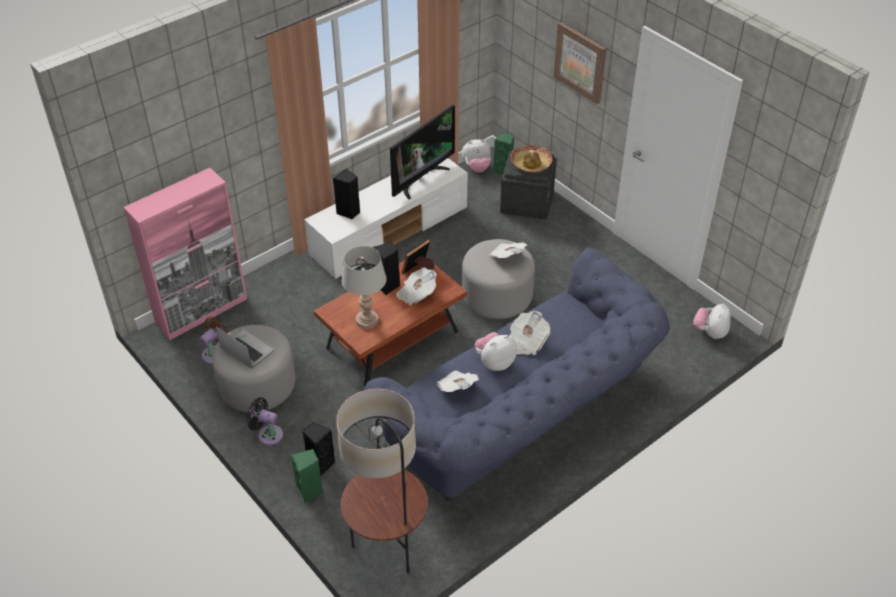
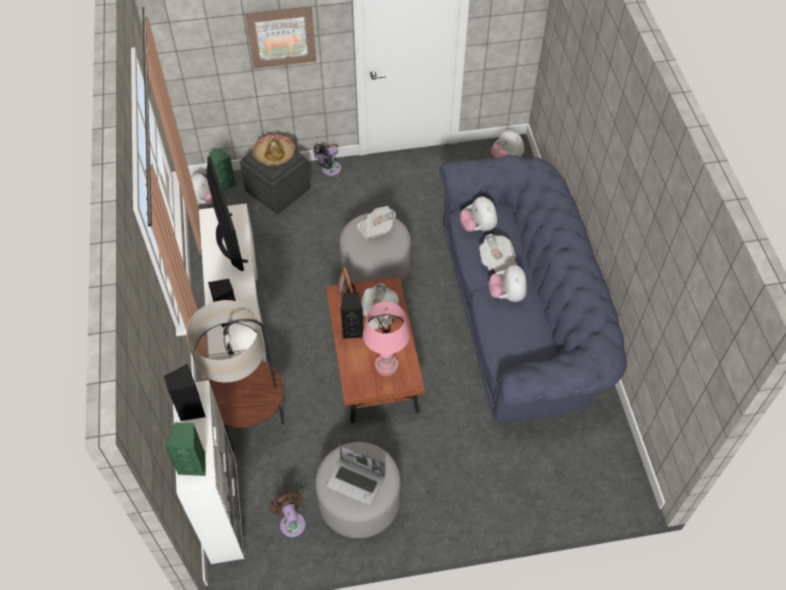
camera: 60 degrees left, 10 degrees up
pink cabinet [123,168,247,340] -> white cabinet [173,380,244,564]
laptop [216,326,274,368] -> laptop turned 135 degrees counterclockwise [326,444,385,506]
black fan [246,398,283,445] -> black fan moved to [313,144,341,176]
green speaker [291,449,323,504] -> green speaker moved to [165,422,206,476]
black speaker [302,422,335,476] -> black speaker moved to [164,364,206,421]
floor lamp [337,389,428,574] -> floor lamp moved to [186,300,284,452]
grey table lamp [341,246,387,329] -> pink table lamp [363,302,410,376]
newspaper [436,371,479,392] -> none
none -> plush toy [460,196,497,232]

